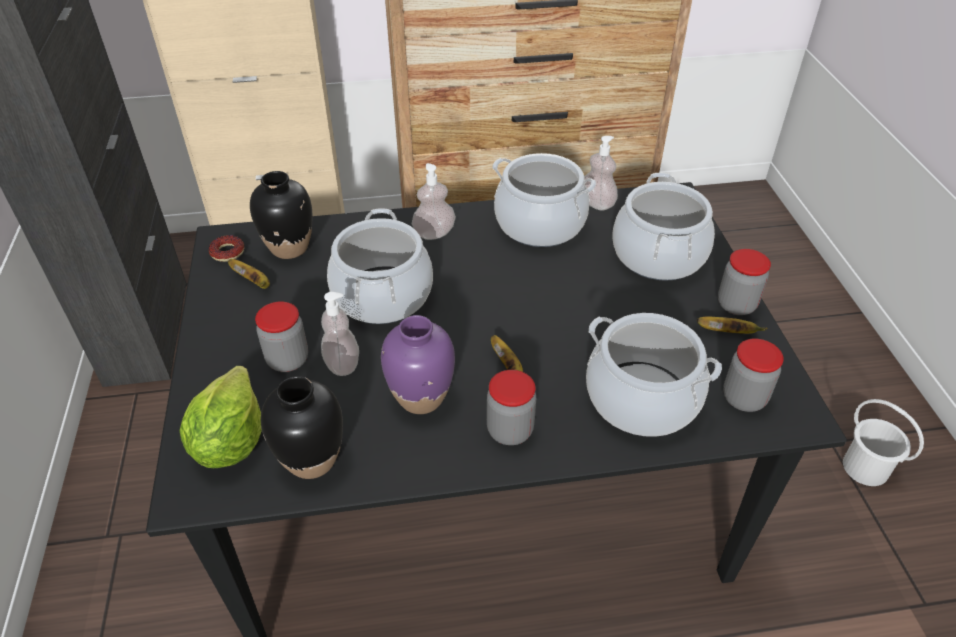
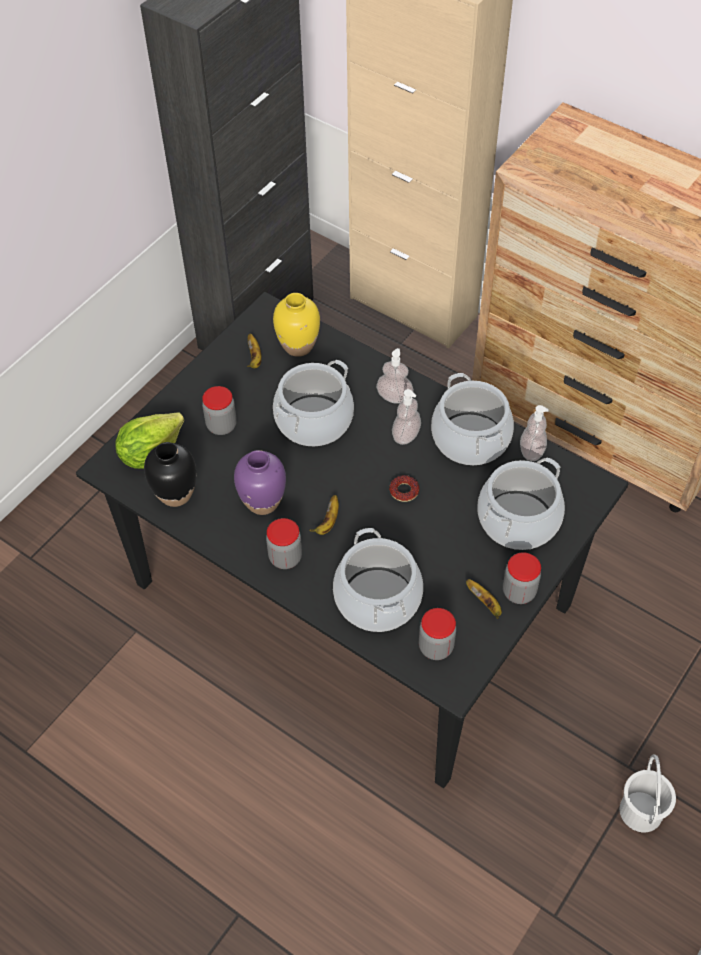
camera: 45 degrees right, 10 degrees up
donut [209,235,244,262] -> donut moved to [389,475,419,502]
black vase [250,171,312,259] -> yellow vase [273,293,320,357]
soap dispenser [321,292,359,376] -> soap dispenser moved to [392,389,421,445]

